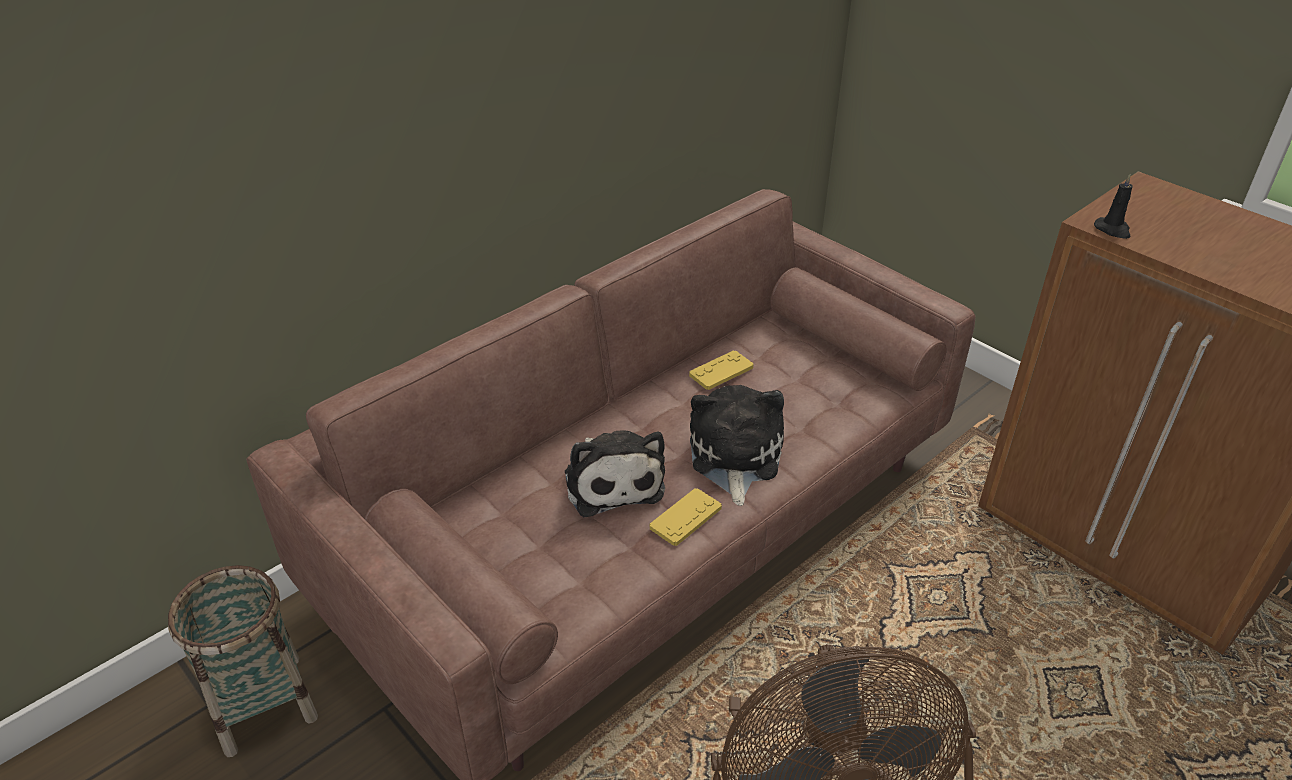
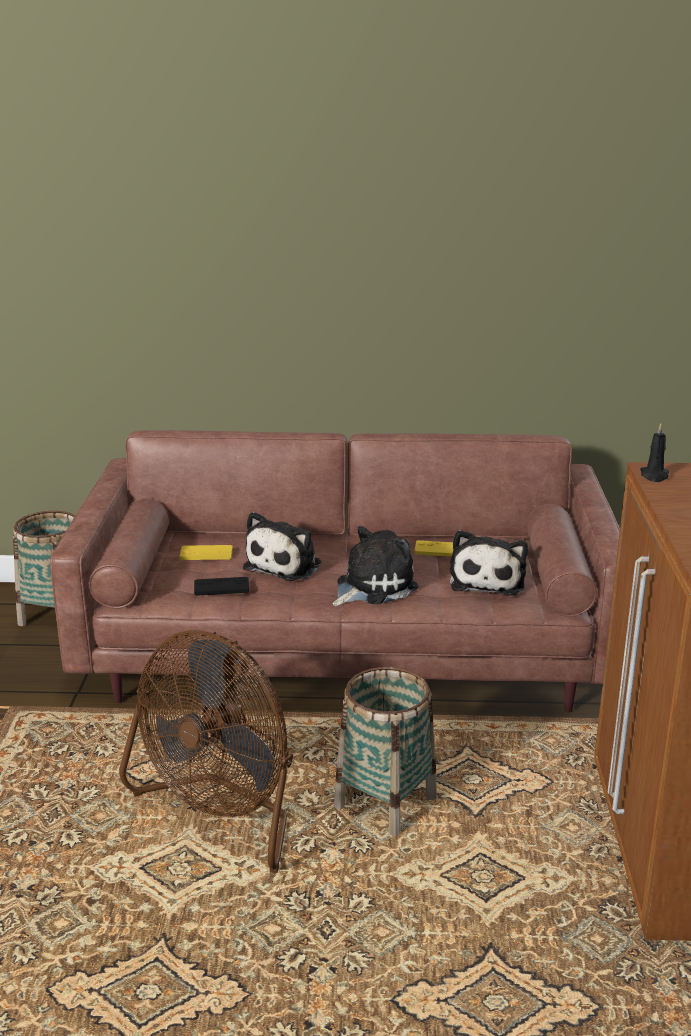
camera: 45 degrees right, 15 degrees down
yellow game controller [650,488,722,546] -> yellow game controller moved to [179,545,233,560]
none -> black game controller [194,577,249,596]
none -> basket [334,667,437,836]
none -> plush toy [450,530,528,596]

